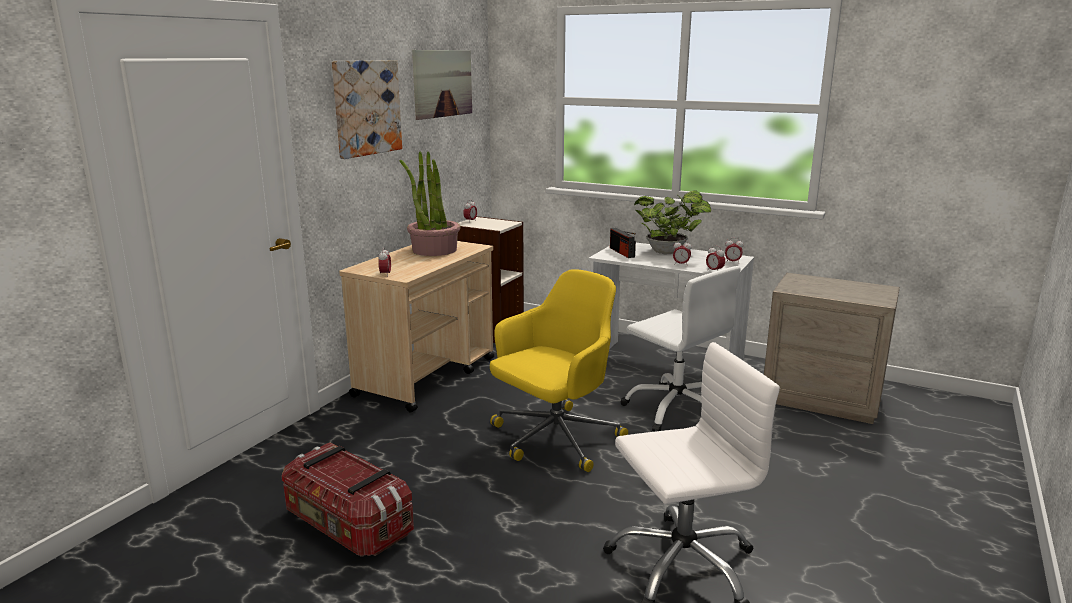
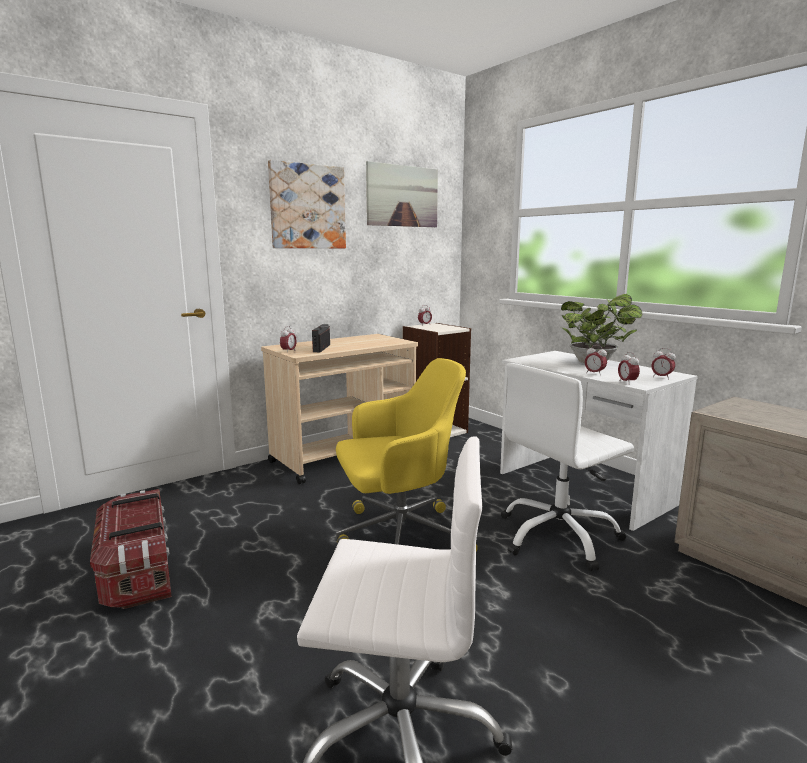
camera: 25 degrees right, 5 degrees down
potted plant [400,152,460,256] -> none
radio [610,228,636,258] -> radio moved to [312,324,330,352]
white office chair [621,266,741,431] -> white office chair turned 75 degrees clockwise [501,363,634,571]

